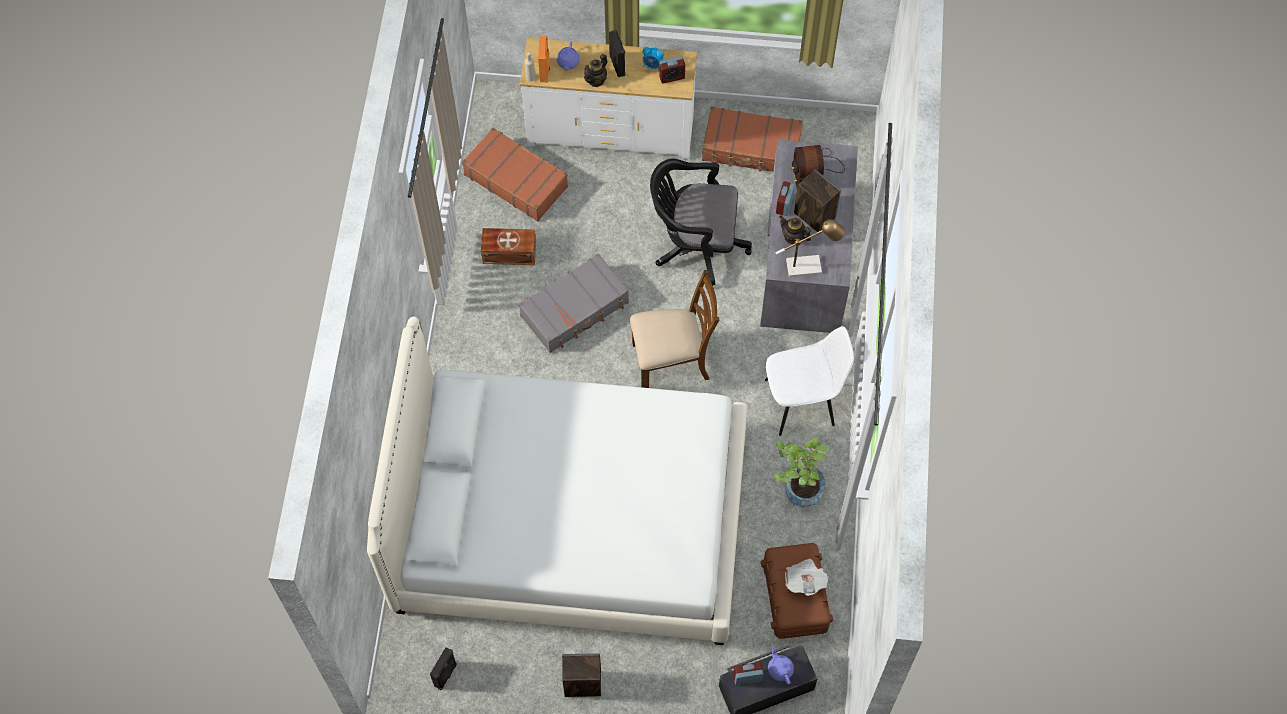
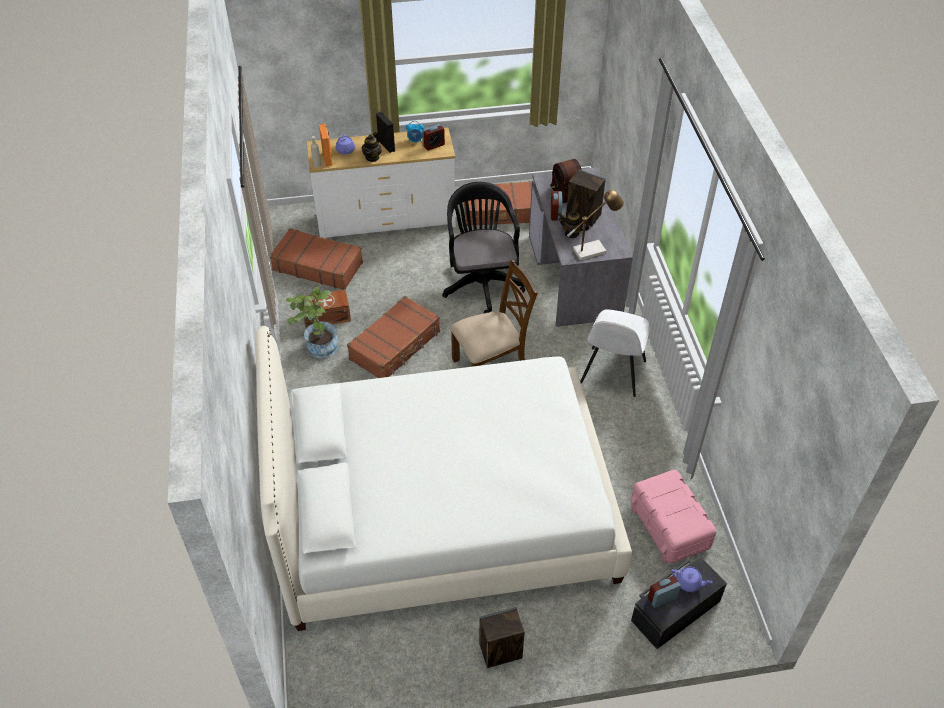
camera: 15 degrees left, 15 degrees down
black speaker [430,647,457,690] -> none
grey suitcase [519,254,629,353] -> brown suitcase [347,296,440,378]
black office chair [650,158,752,287] -> black office chair turned 90 degrees clockwise [442,182,525,313]
brown storage box [760,543,833,639] -> pink storage box [631,470,716,563]
white chair [765,326,854,436] -> white chair turned 135 degrees clockwise [580,310,650,397]
purple teapot [768,645,794,685] -> purple teapot turned 150 degrees clockwise [671,567,713,592]
potted plant [774,437,830,508] -> potted plant moved to [286,287,338,358]
newspaper [785,559,829,596] -> none

